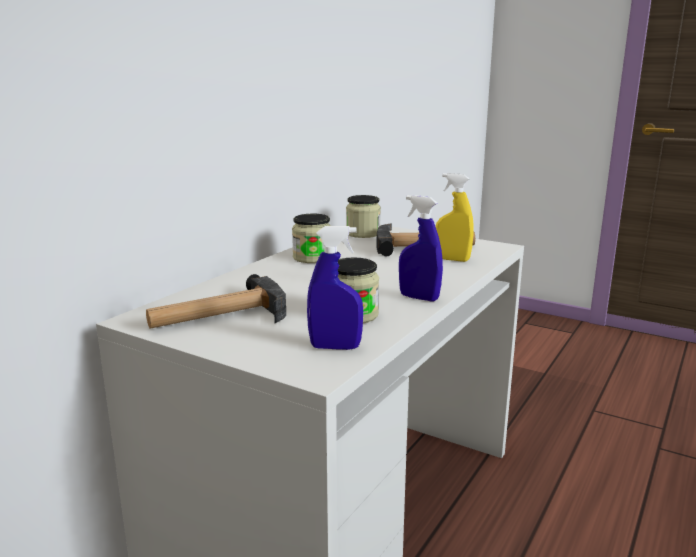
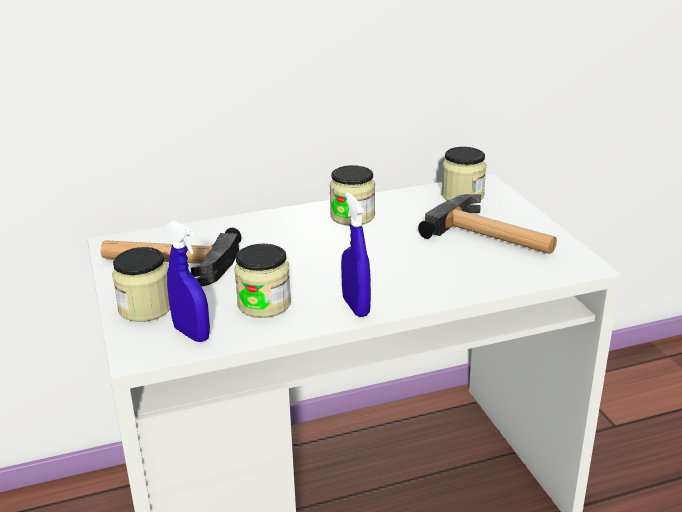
camera: 40 degrees right, 10 degrees up
yellow spray bottle [436,173,474,262] -> none
none -> jar [112,247,170,322]

